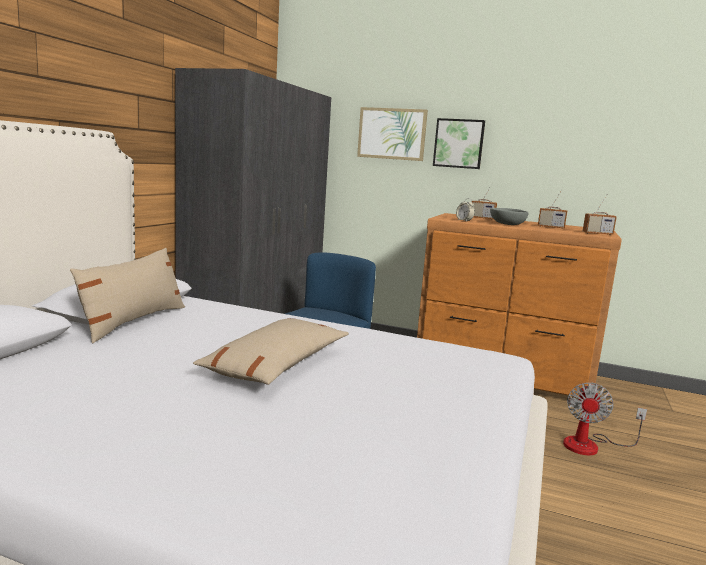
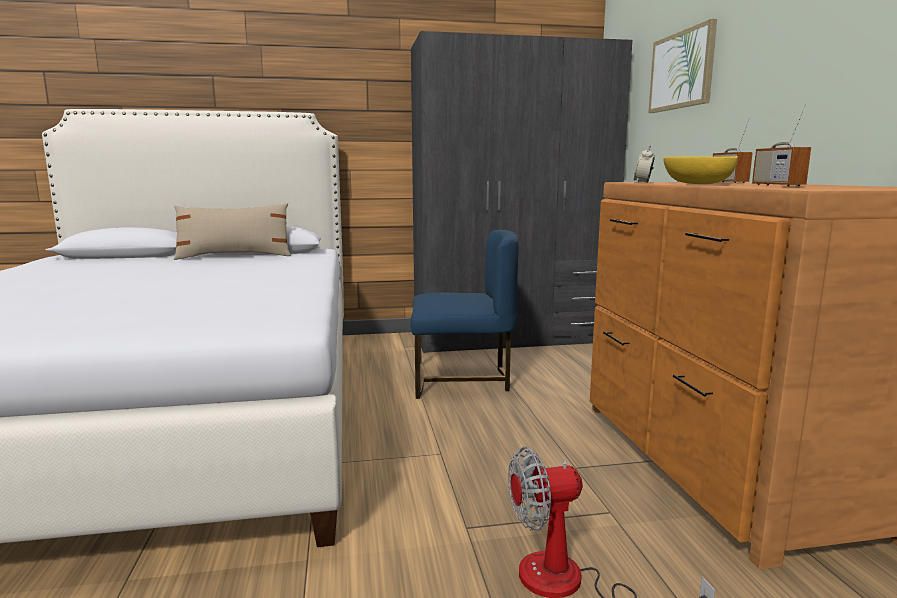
camera: 60 degrees right, 0 degrees up
beige pillow [193,318,349,385] -> none
picture [433,118,485,169] -> none
grey bowl [490,208,529,225] -> yellow bowl [664,156,738,184]
radio [583,198,617,235] -> none

